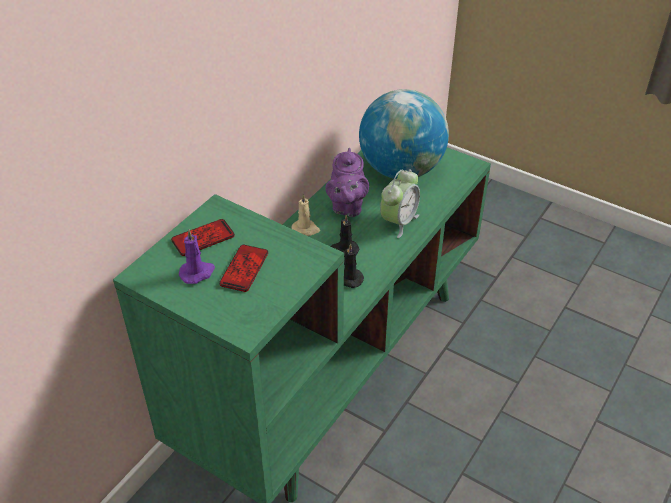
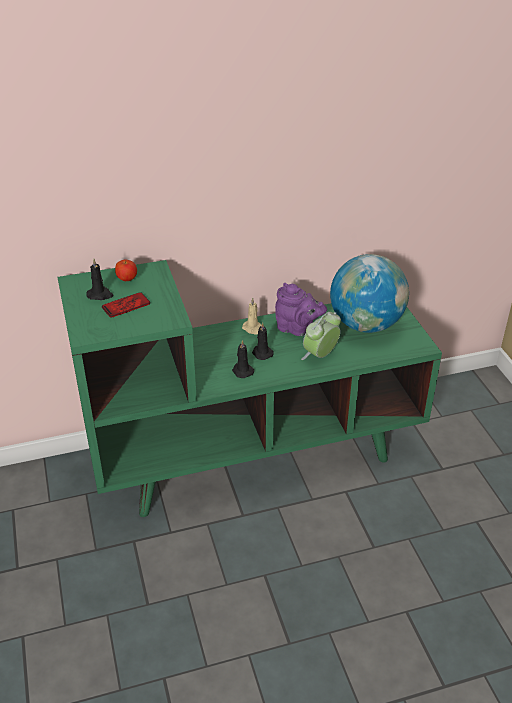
camera: 40 degrees right, 5 degrees down
phone [171,219,235,256] -> apple [115,260,137,281]
purple candle [179,229,215,284] -> black candle [86,259,114,300]
purple teapot [325,148,369,217] -> purple teapot turned 105 degrees counterclockwise [275,283,327,336]
alarm clock [380,169,420,238] -> alarm clock turned 150 degrees clockwise [301,312,341,360]

